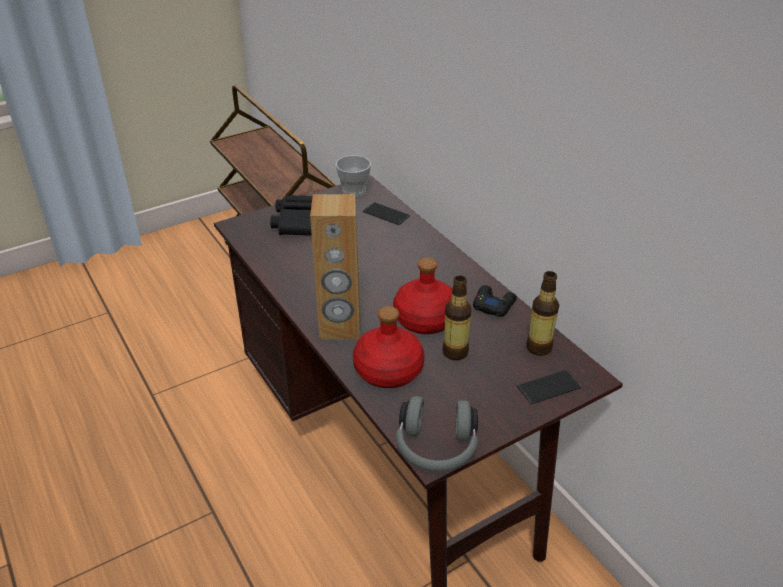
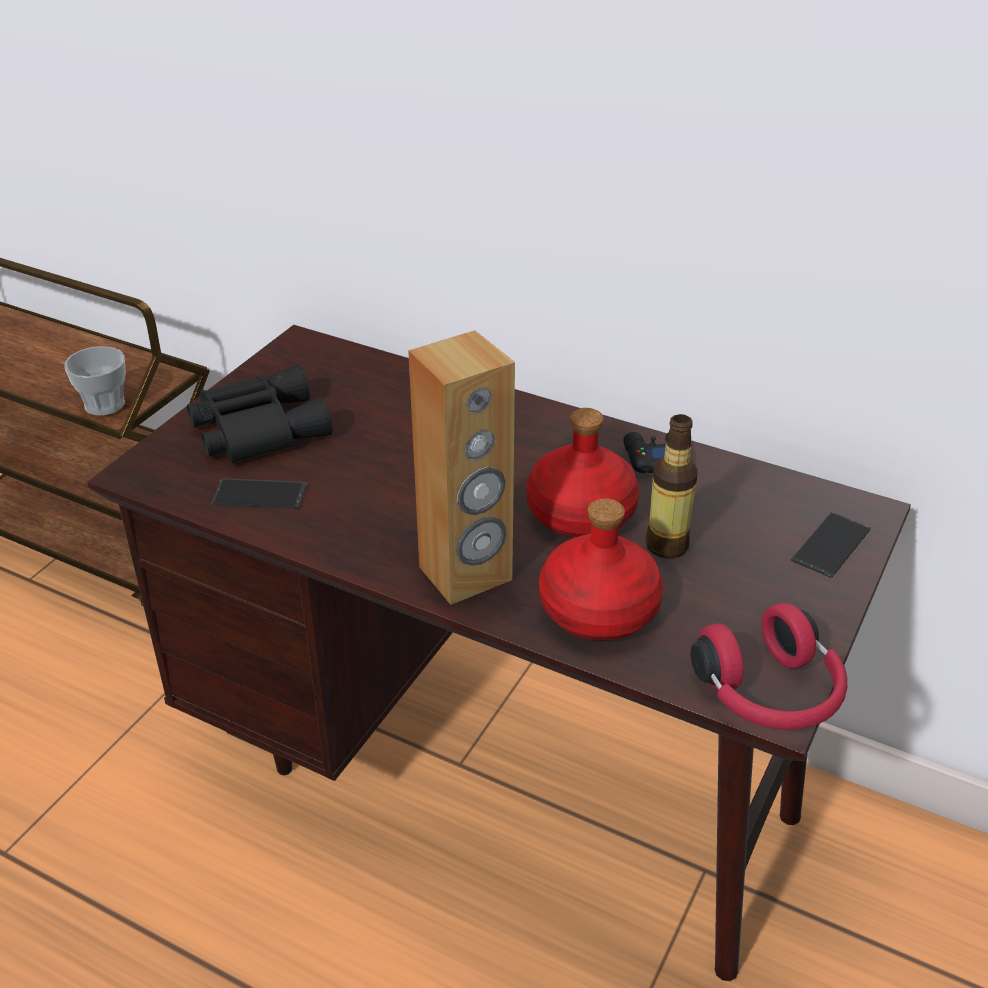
camera: 30 degrees left, 0 degrees up
cup [336,155,371,197] -> cup moved to [64,346,125,416]
phone [362,202,410,225] -> phone moved to [211,478,307,509]
grey headphones [396,396,479,471] -> red headphones [690,603,847,730]
bottle [527,271,559,356] -> none

